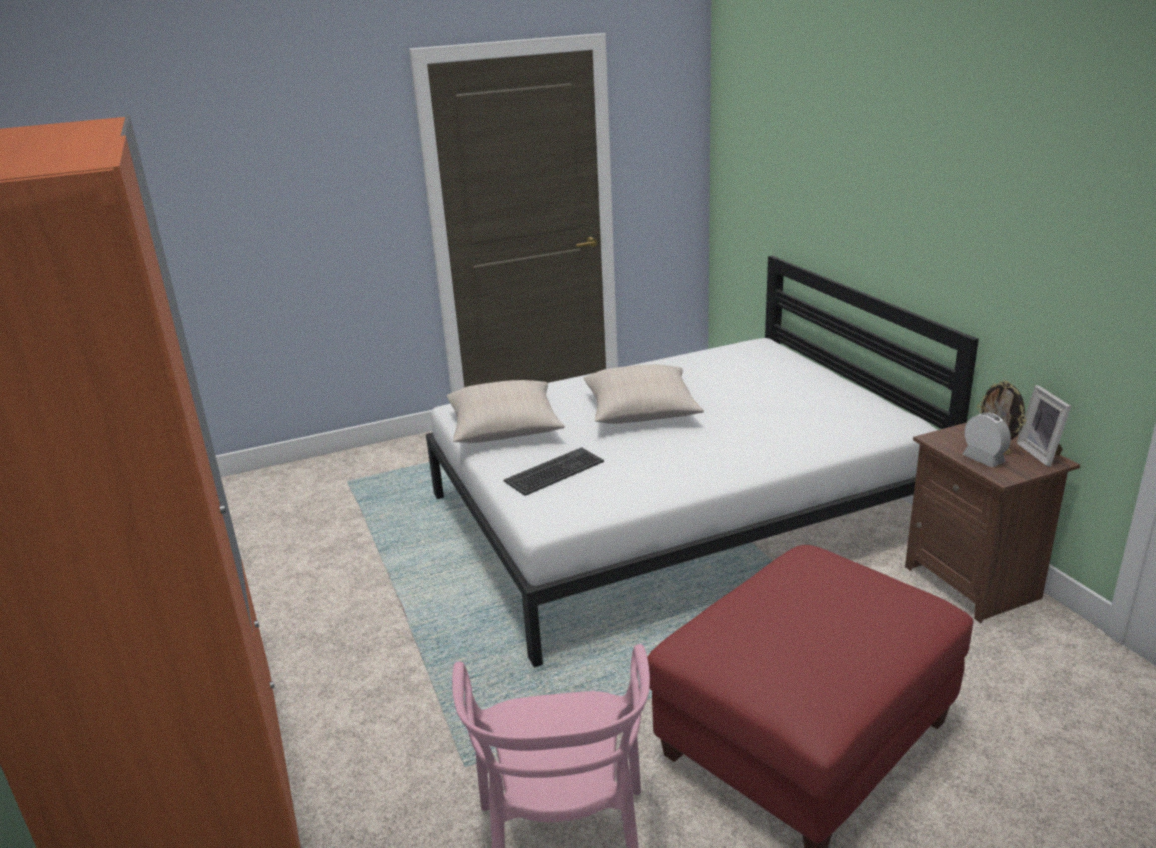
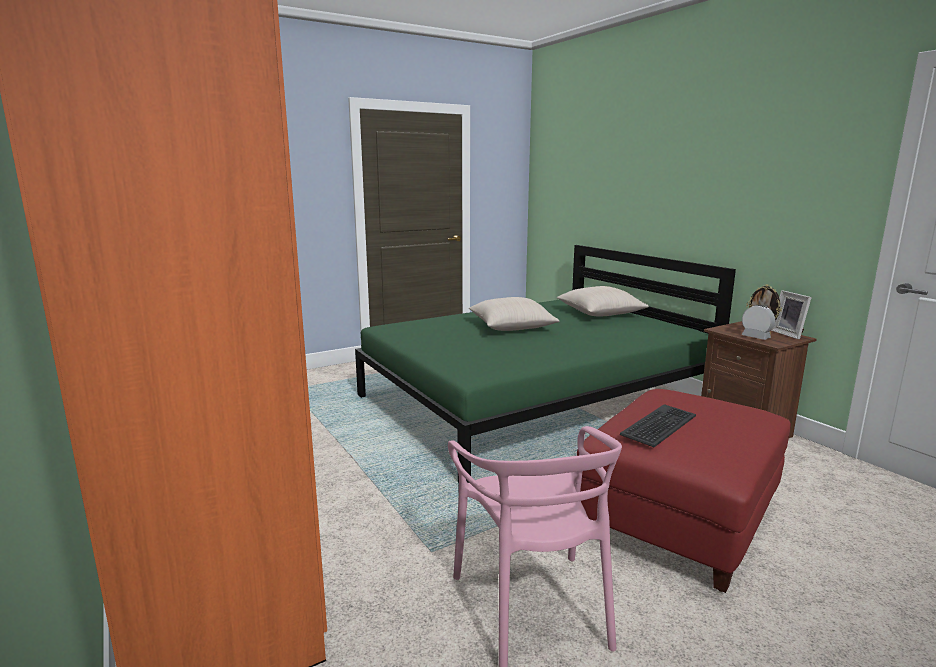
camera: 10 degrees left, 10 degrees down
white bed [426,255,979,668] -> green bed [355,245,736,483]
beige pillow [447,380,565,443] -> beige pillow moved to [557,286,649,316]
keyboard [504,447,604,496] -> keyboard moved to [620,404,696,447]

